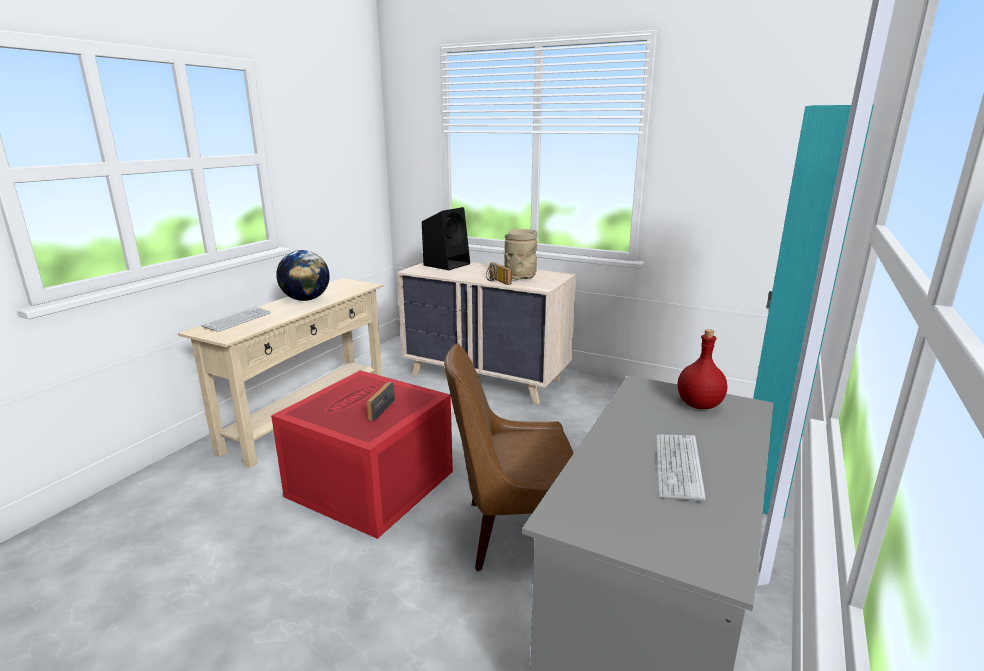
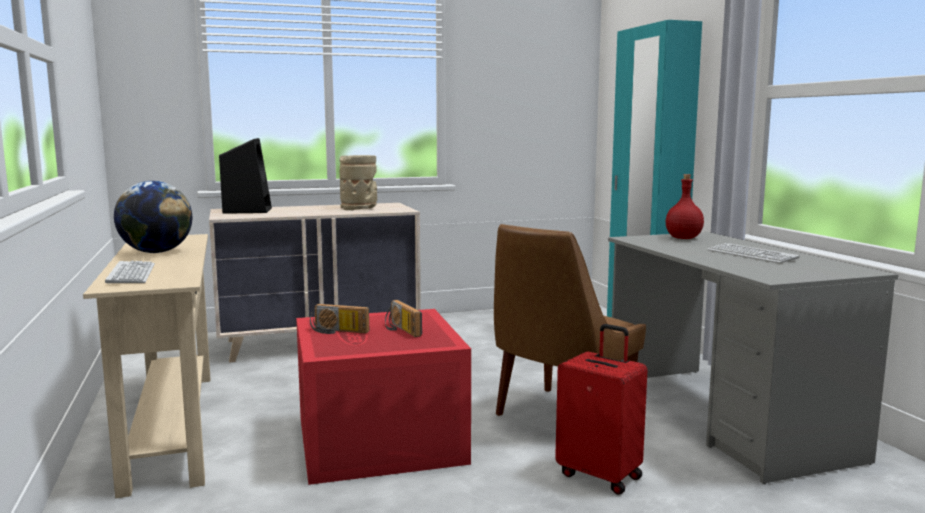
camera: 45 degrees left, 10 degrees down
radio [486,262,512,285] -> radio moved to [310,304,369,334]
none -> red suitcase [555,324,647,495]

